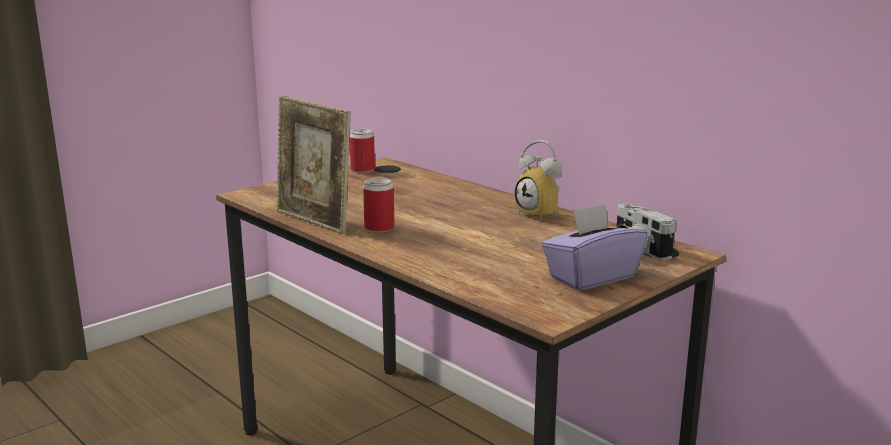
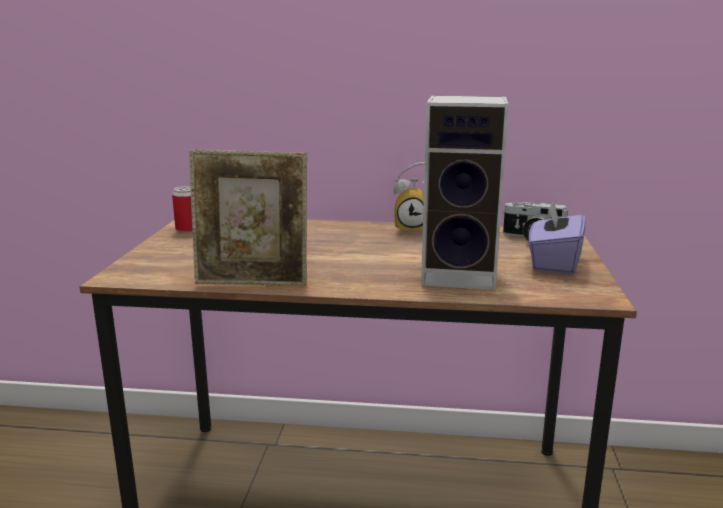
camera: 40 degrees left, 0 degrees up
can [363,178,395,233] -> none
none -> speaker [421,96,509,290]

